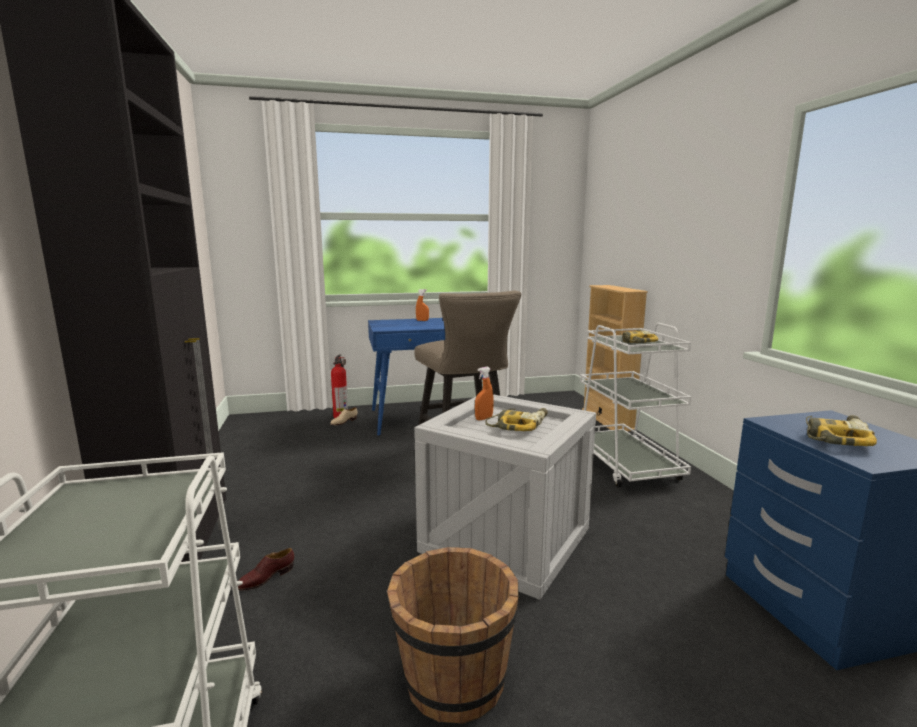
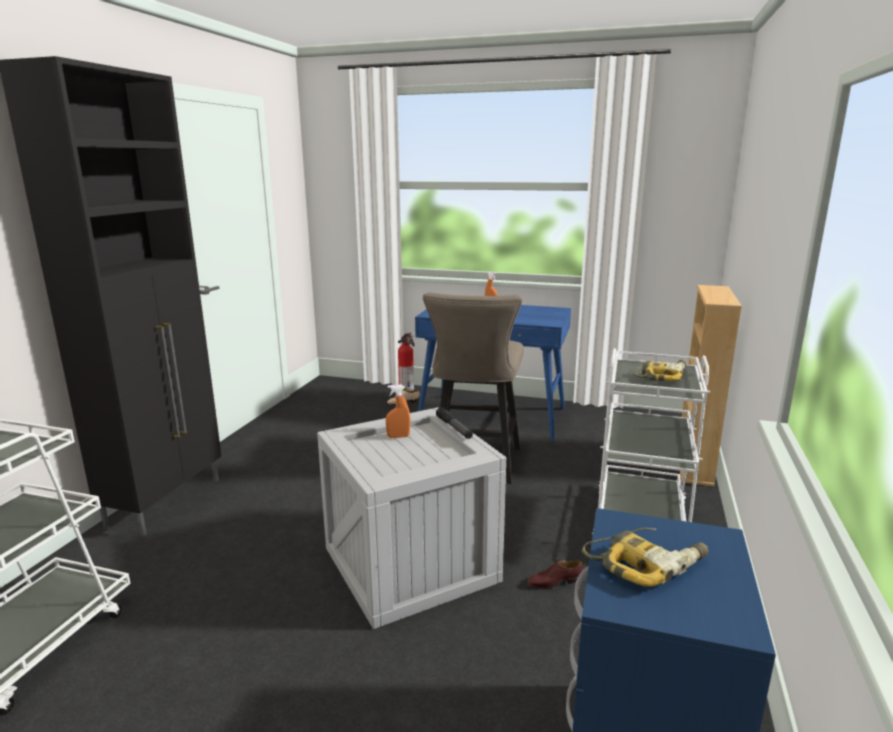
camera: 30 degrees right, 5 degrees up
brown shoe [238,548,294,590] -> brown shoe moved to [527,560,583,589]
brown bucket [387,547,519,724] -> none
power drill [485,408,548,431] -> none
none -> flashlight [436,407,473,439]

